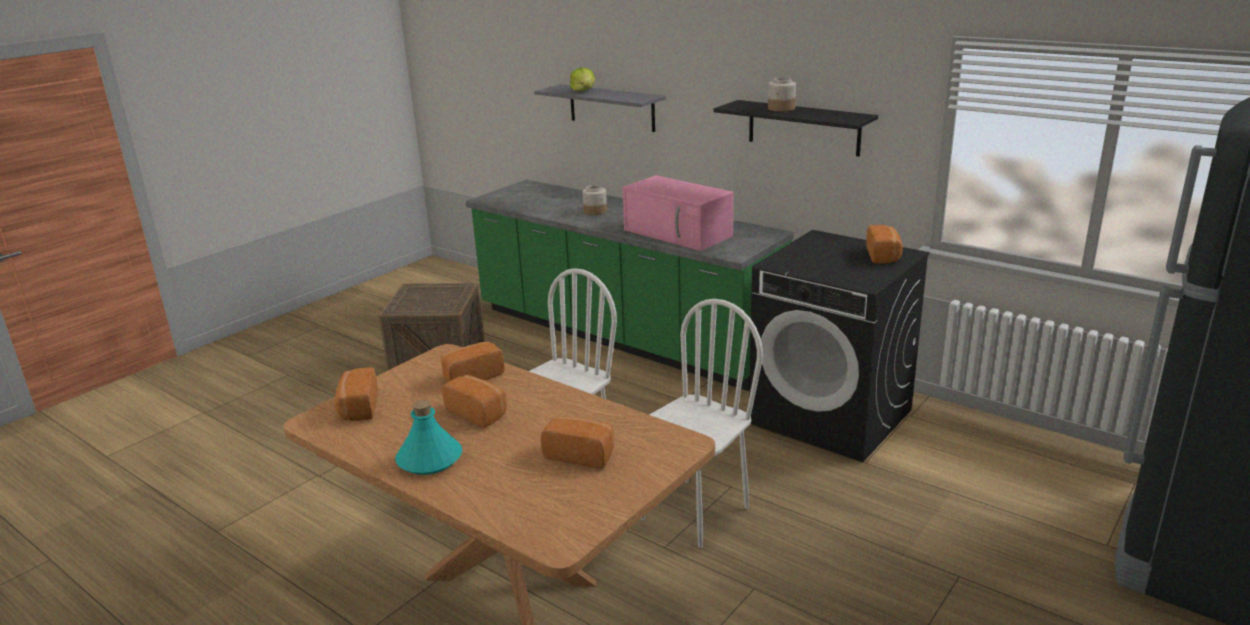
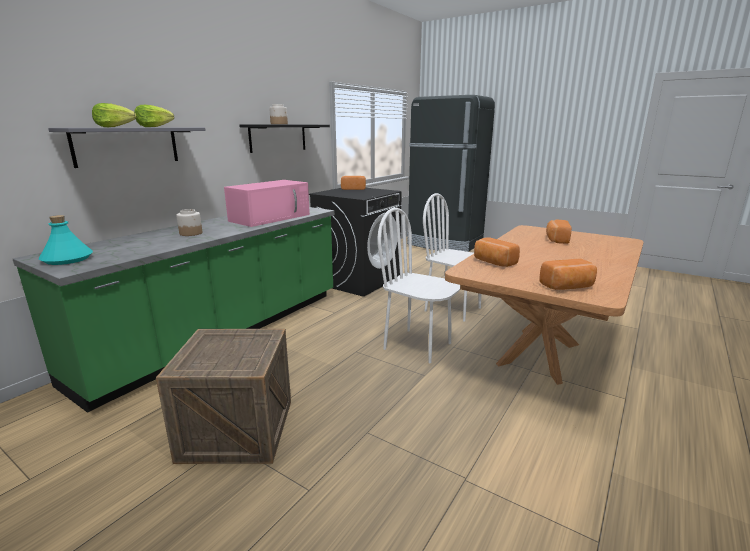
camera: 95 degrees left, 5 degrees down
turquoise bottle [395,400,462,475] -> turquoise bottle moved to [39,215,93,265]
bread [443,375,507,427] -> none
none -> lettuce [134,105,174,127]

